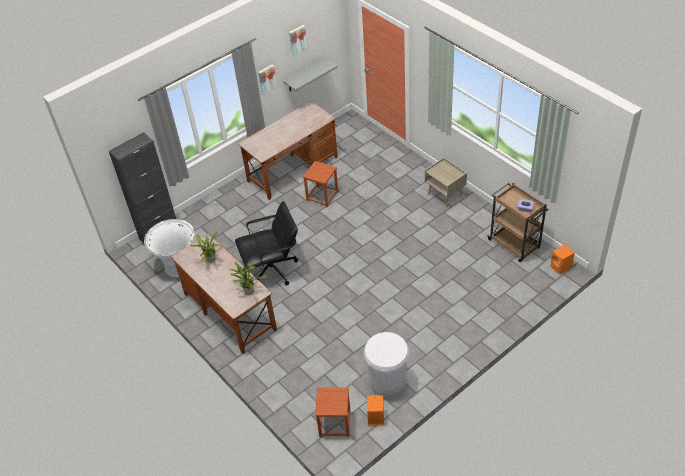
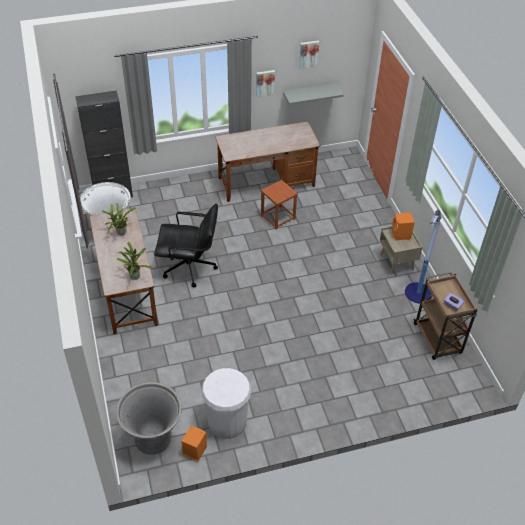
camera: 20 degrees right, 0 degrees up
brown stool [315,388,351,437] -> grey planter [116,382,182,455]
orange speaker [551,244,575,274] -> orange speaker moved to [392,213,415,240]
none -> floor lamp [405,210,441,303]

